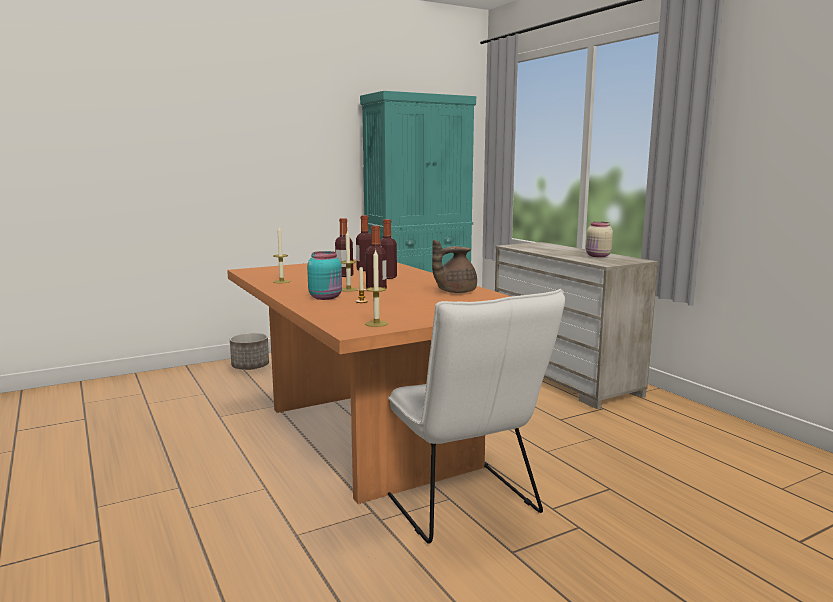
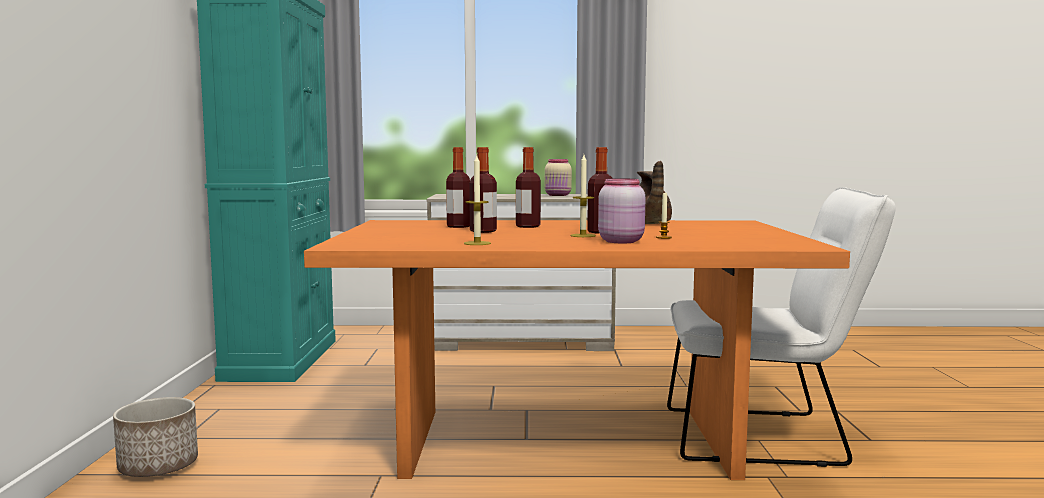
camera: 60 degrees left, 5 degrees down
turquoise jar [307,251,342,300] -> pink jar [598,178,645,243]
candle [365,249,388,327] -> none

